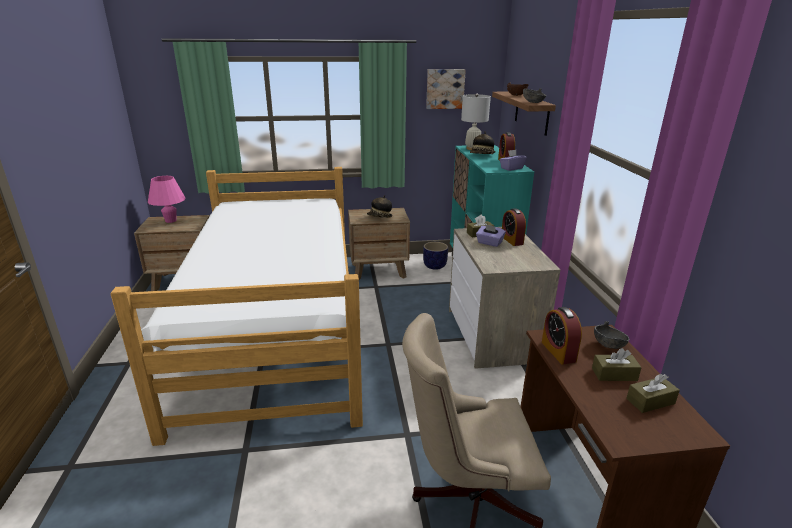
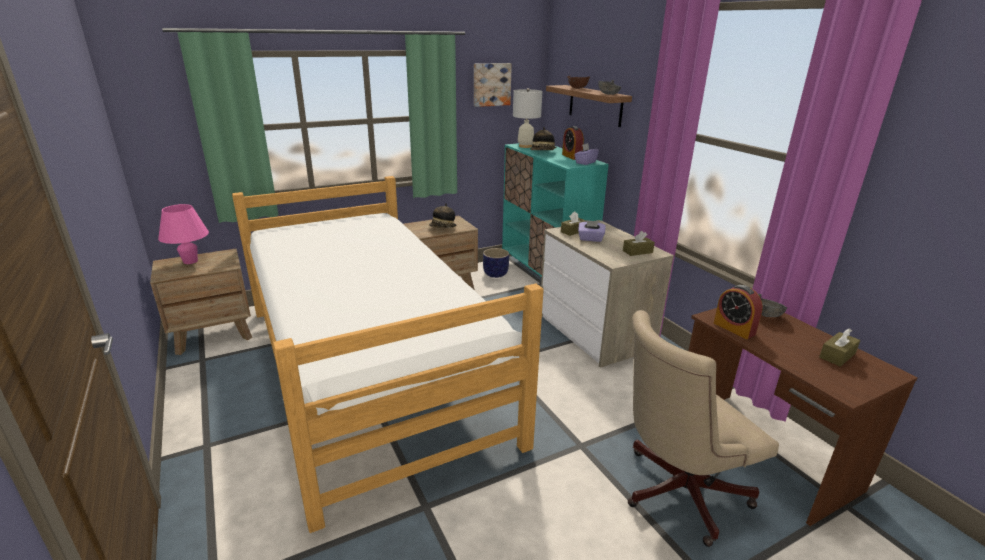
camera: 20 degrees left, 0 degrees up
alarm clock [502,208,526,246] -> none
brown tissue box [592,348,642,381] -> brown tissue box moved to [623,231,655,256]

